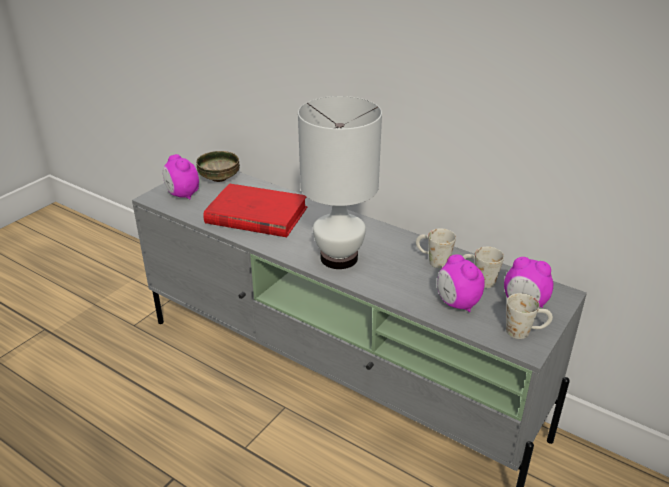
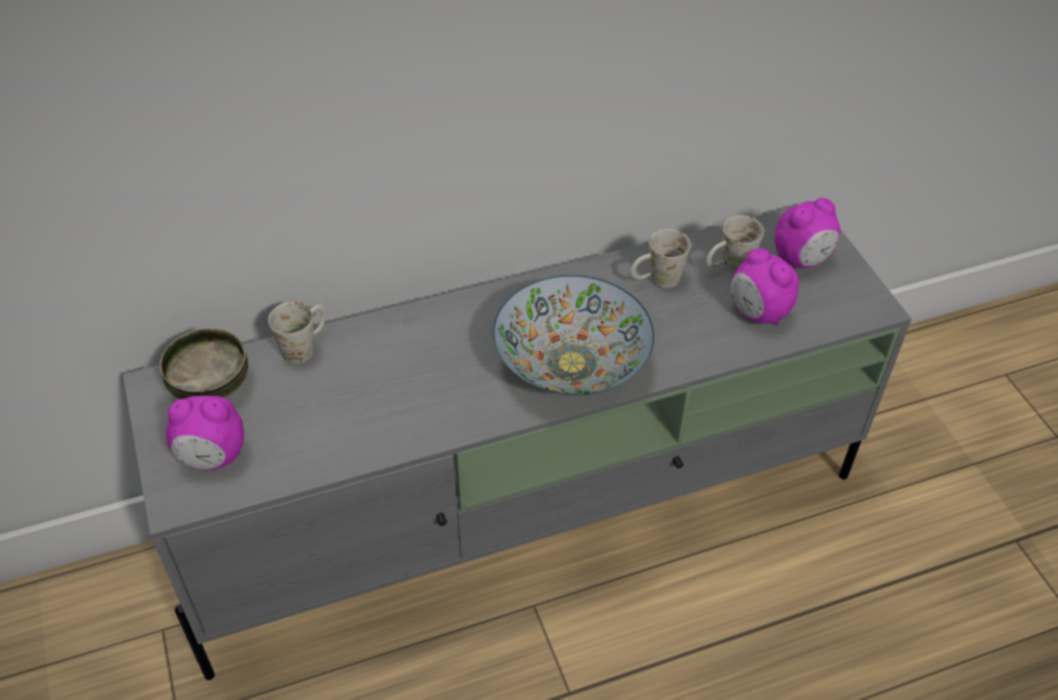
camera: 55 degrees left, 15 degrees up
red book [203,183,307,237] -> none
white table lamp [298,96,382,269] -> bowl [493,275,654,396]
alarm clock [437,254,485,312] -> alarm clock turned 45 degrees clockwise [731,248,799,325]
white mug [506,293,553,339] -> white mug moved to [268,302,327,364]

